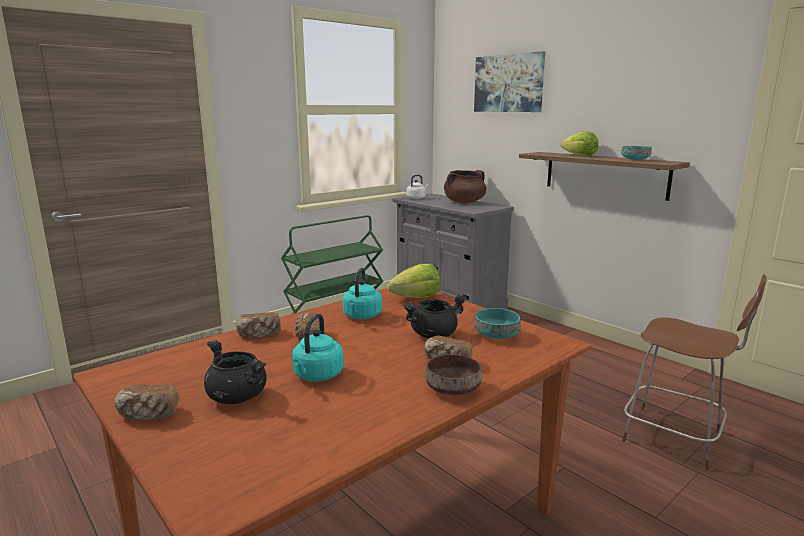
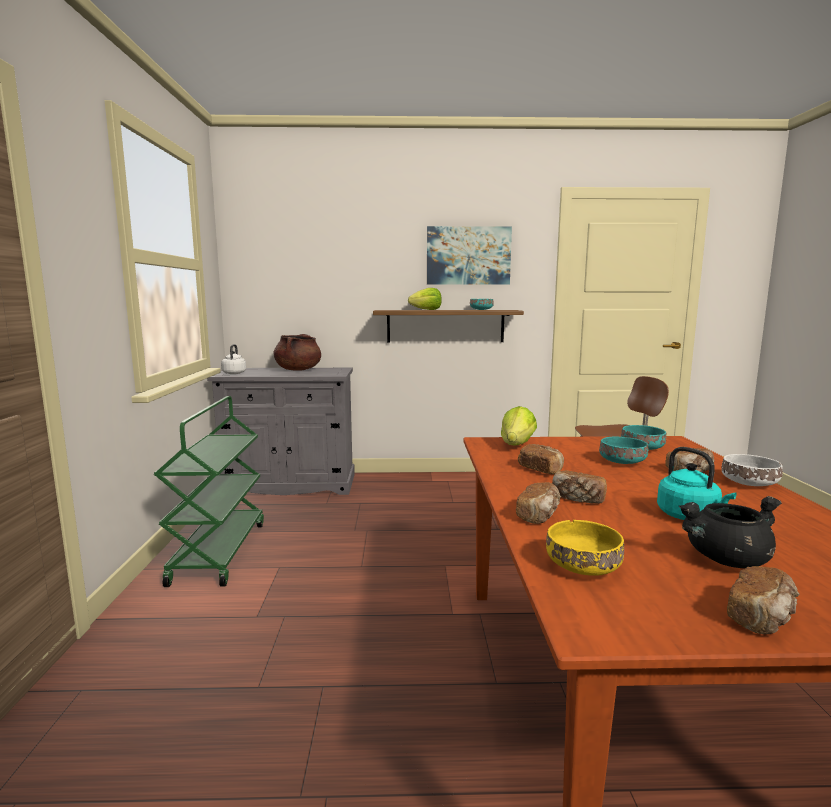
camera: 50 degrees left, 5 degrees down
turquoise kettle [343,268,382,319] -> bread [518,444,564,474]
black cooking pot [404,295,467,339] -> turquoise bowl [599,437,649,464]
brown bowl [425,354,482,395] -> white bowl [721,454,783,486]
picture [474,51,545,112] -> picture moved to [427,226,512,285]
none -> yellow bowl [546,520,624,576]

